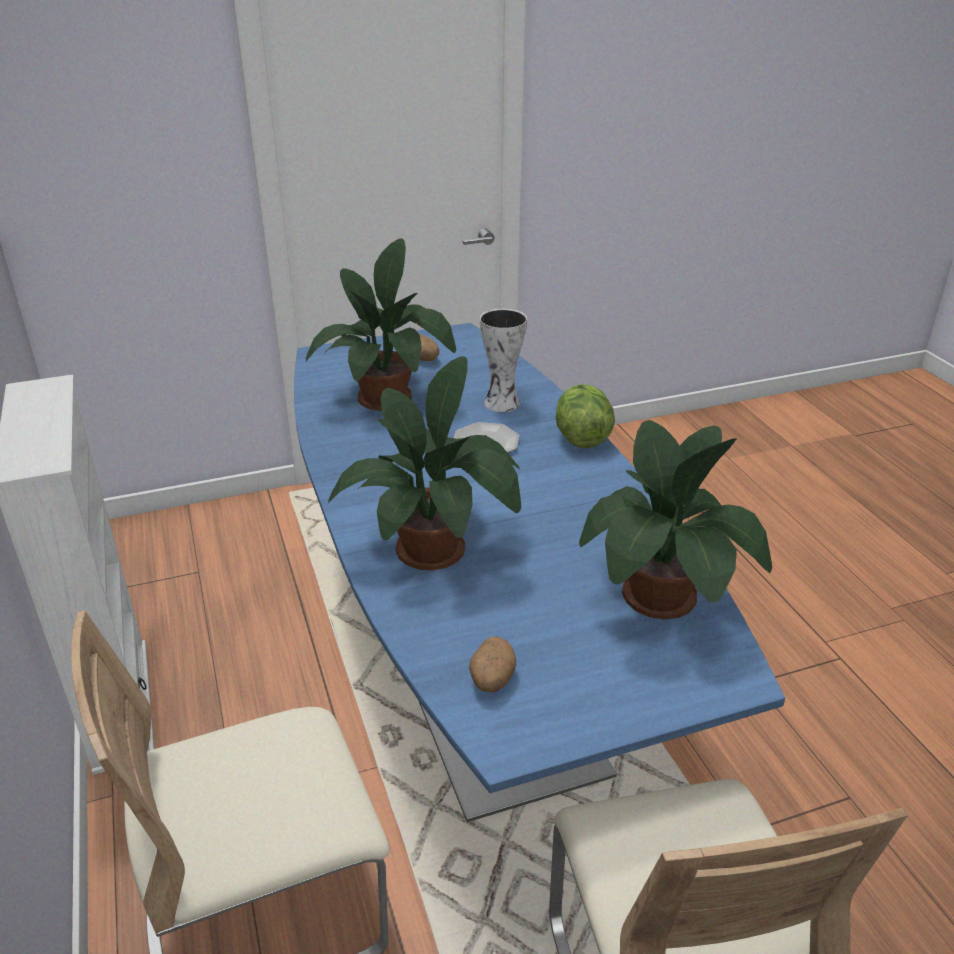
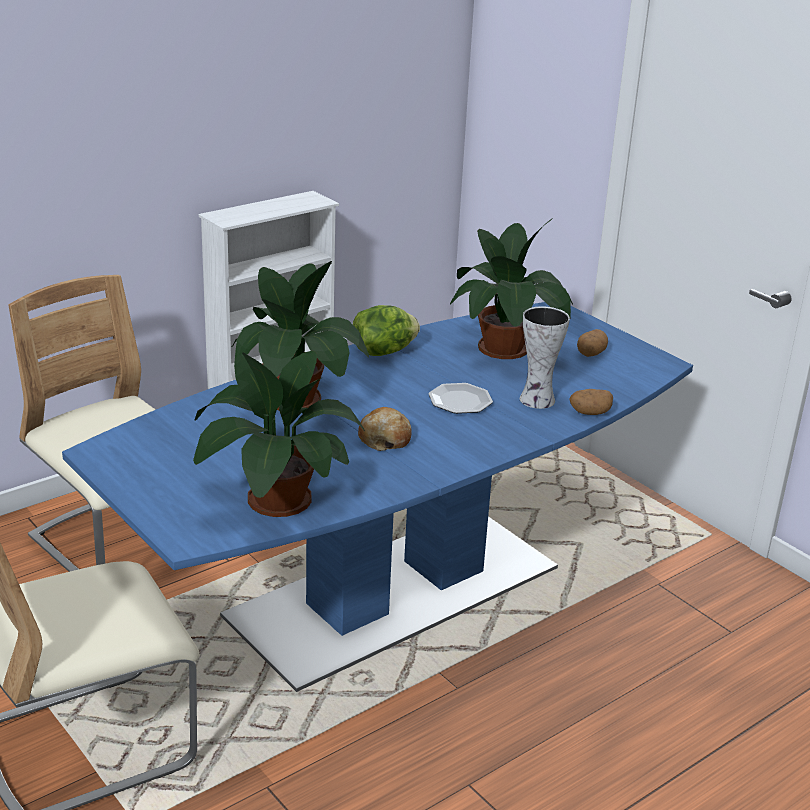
camera: 70 degrees right, 5 degrees down
potato [469,636,516,692] -> potato moved to [569,389,613,415]
lettuce [556,384,615,448] -> lettuce moved to [353,305,420,356]
none -> bread [358,407,411,451]

